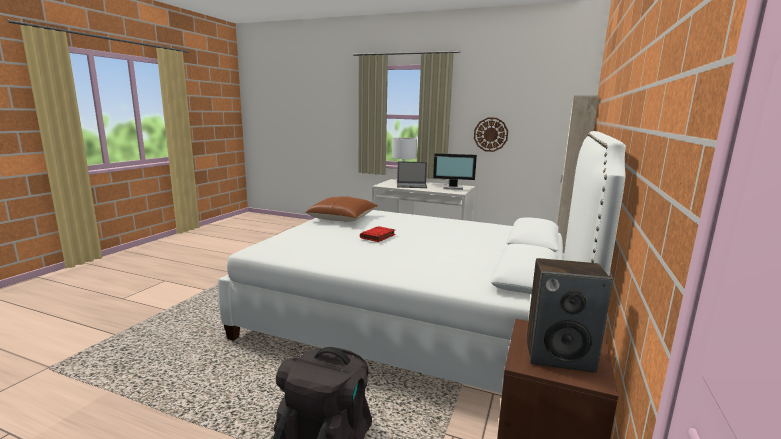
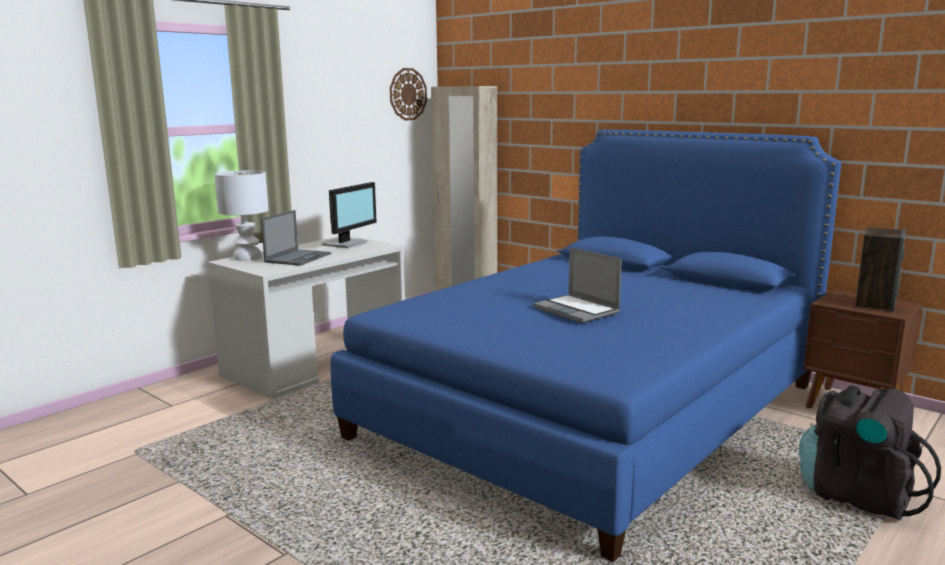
camera: 70 degrees left, 0 degrees up
white bed [218,131,626,394] -> blue bed [331,130,841,562]
brown pillow [306,196,378,222] -> none
red book [360,226,395,242] -> laptop [533,247,622,323]
wall clock [474,118,508,152] -> wall clock moved to [390,68,427,121]

